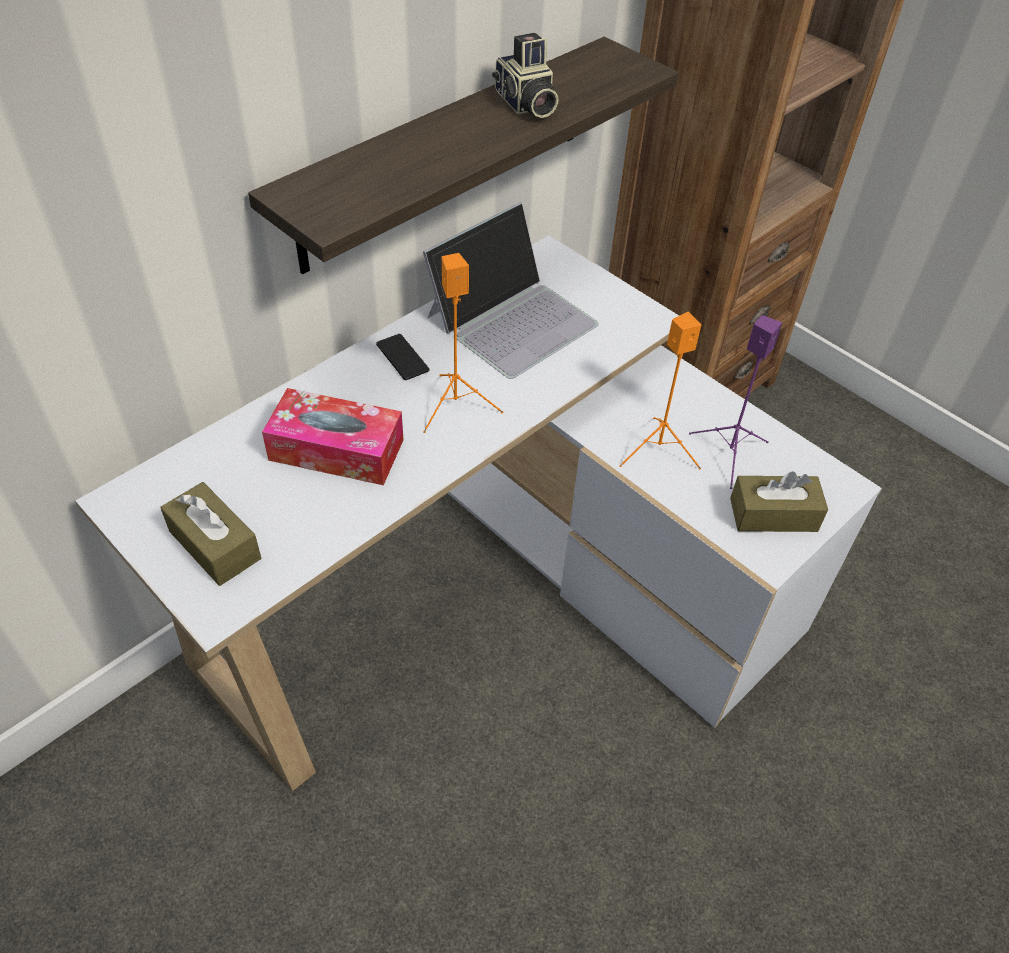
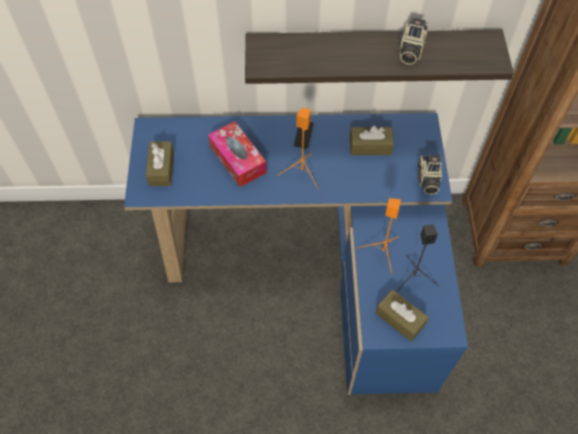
camera: 45 degrees right, 10 degrees up
white desk [75,235,882,791] -> blue desk [124,113,468,395]
laptop [423,202,599,379] -> brown tissue box [350,126,394,155]
purple speaker [689,315,782,489] -> black speaker [396,224,439,292]
none -> camera [417,155,442,195]

